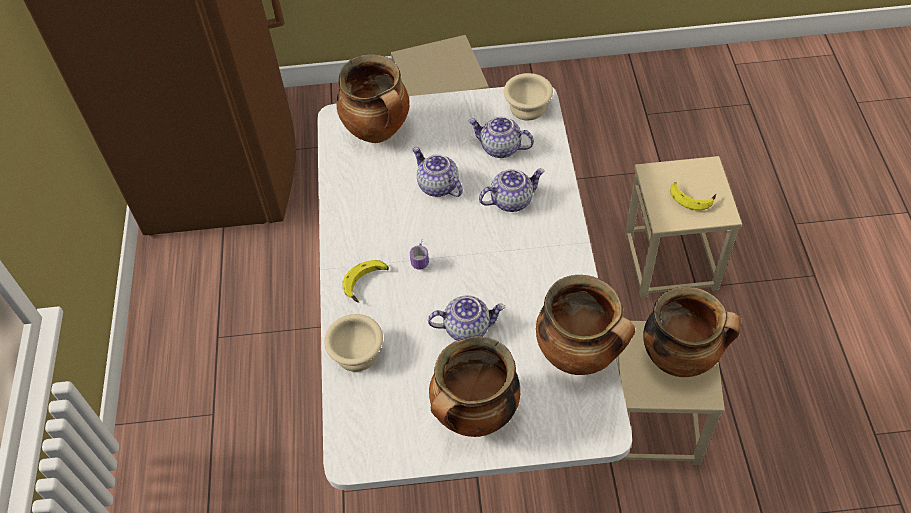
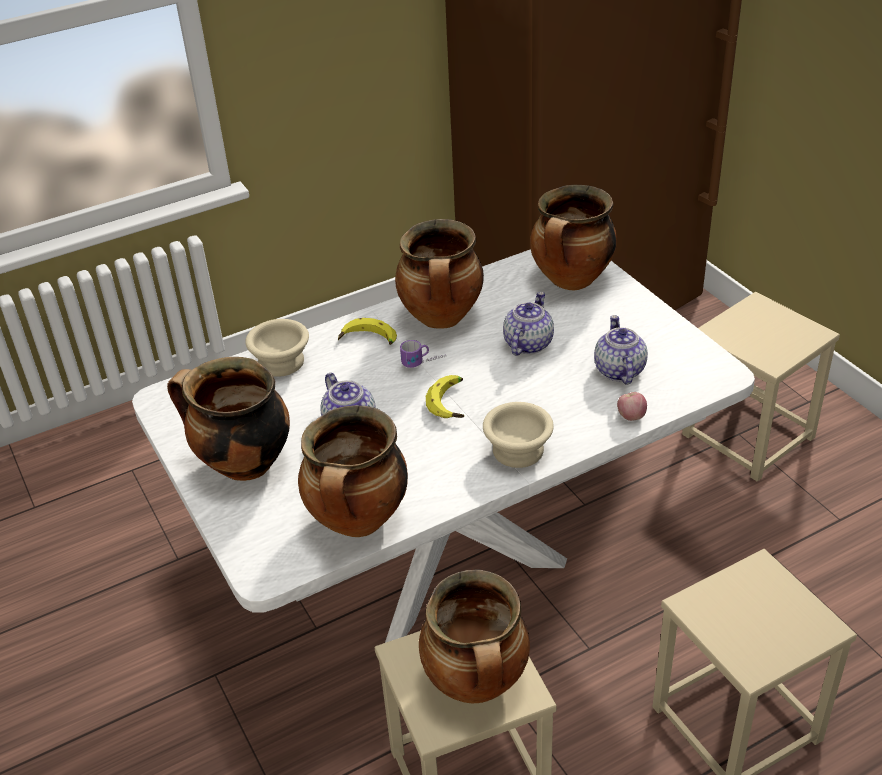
camera: 65 degrees right, 15 degrees down
teapot [479,168,544,212] -> none
beige bowl [504,73,553,120] -> beige bowl moved to [483,402,554,468]
banana [670,182,716,210] -> banana moved to [426,375,464,418]
none -> cooking pot [395,219,484,329]
none -> apple [617,392,647,421]

